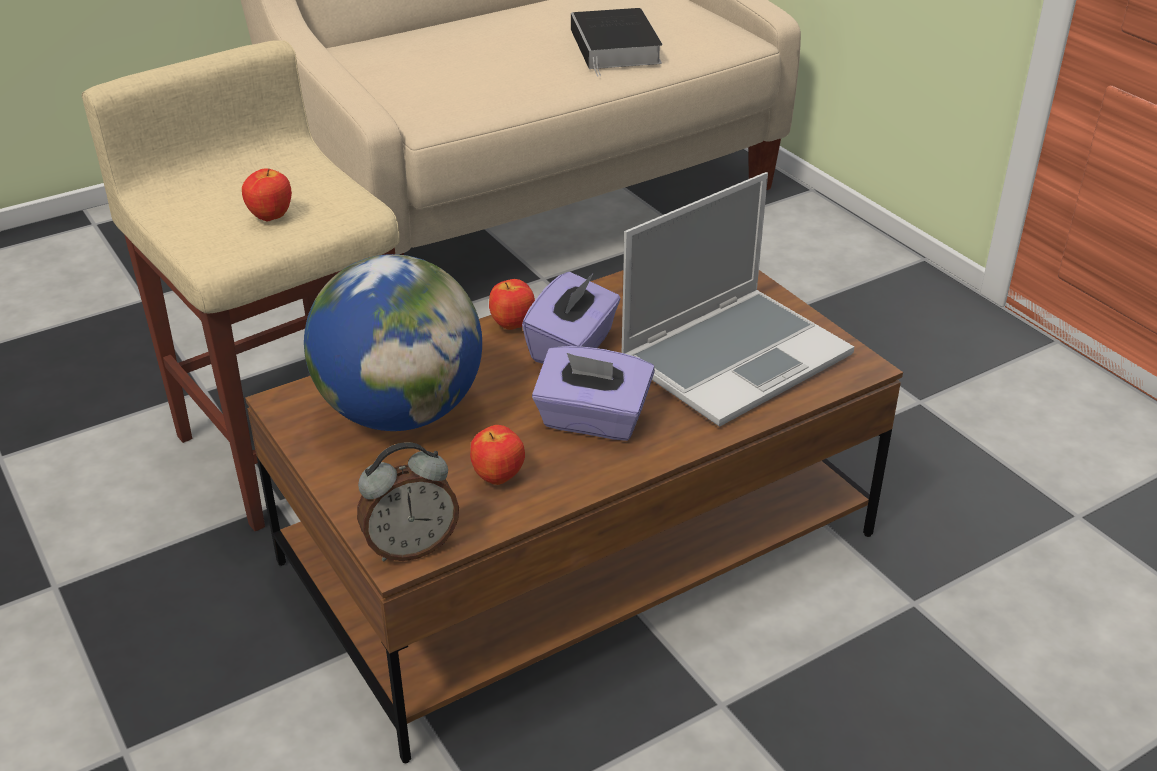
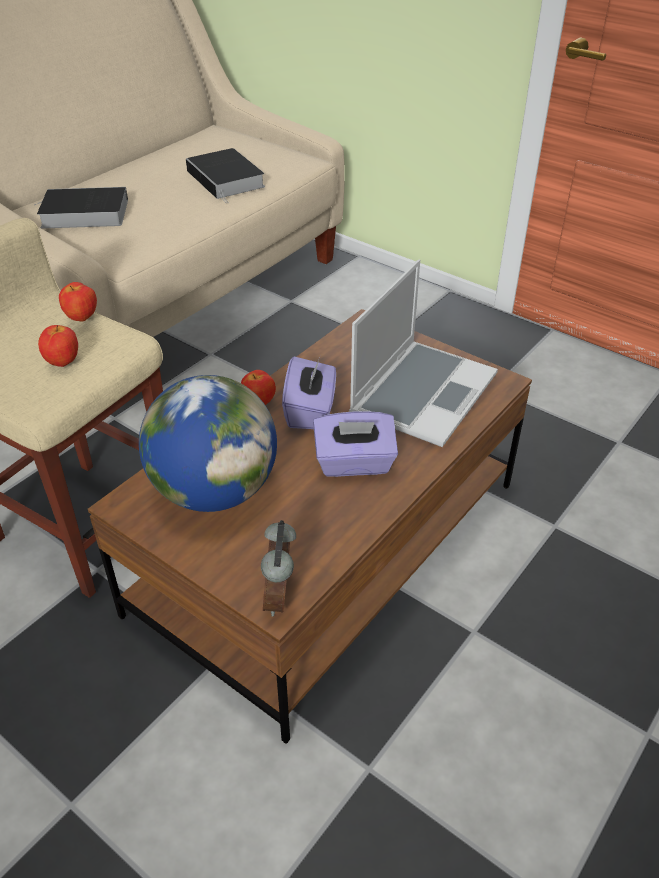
camera: 20 degrees left, 5 degrees up
alarm clock [357,442,459,561] -> alarm clock turned 135 degrees clockwise [261,520,296,617]
apple [470,425,525,485] -> apple moved to [59,282,97,322]
none -> book [35,187,128,229]

